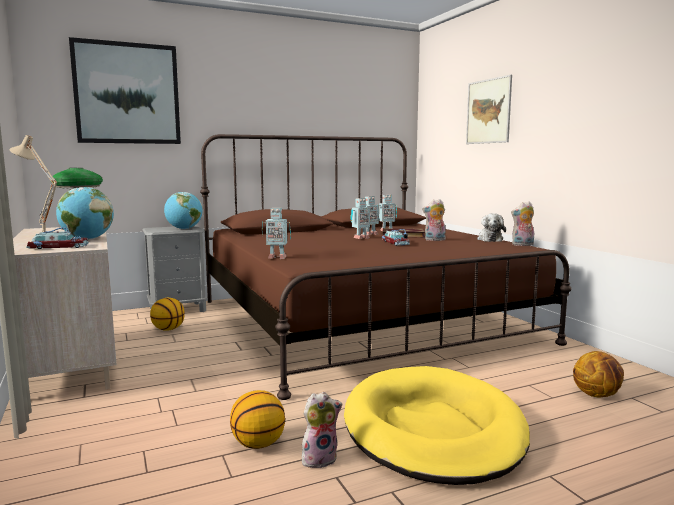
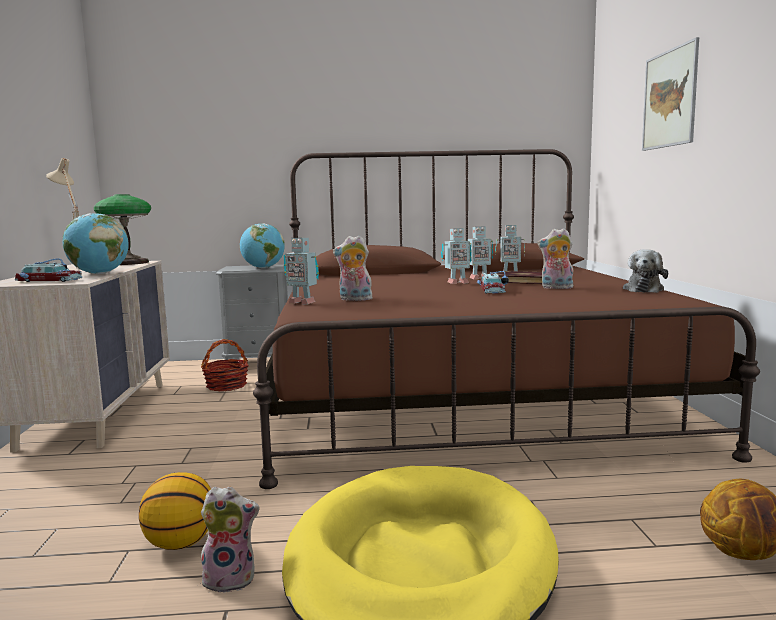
camera: 20 degrees right, 0 degrees up
picture [69,37,181,144] -> none
basketball [150,298,185,331] -> basket [201,339,248,391]
plush toy [511,202,534,246] -> plush toy moved to [333,235,374,301]

